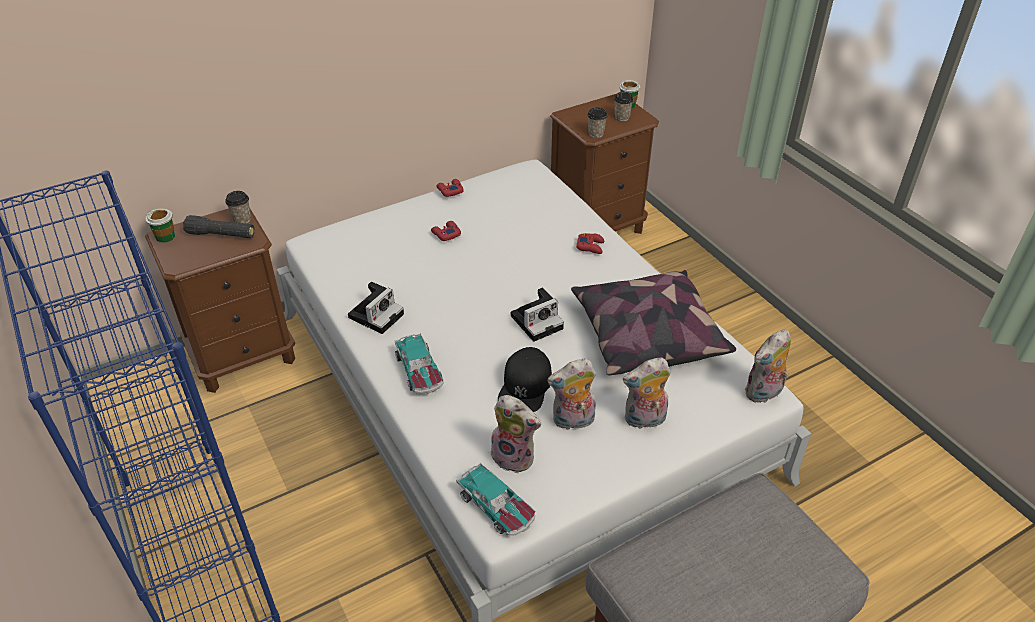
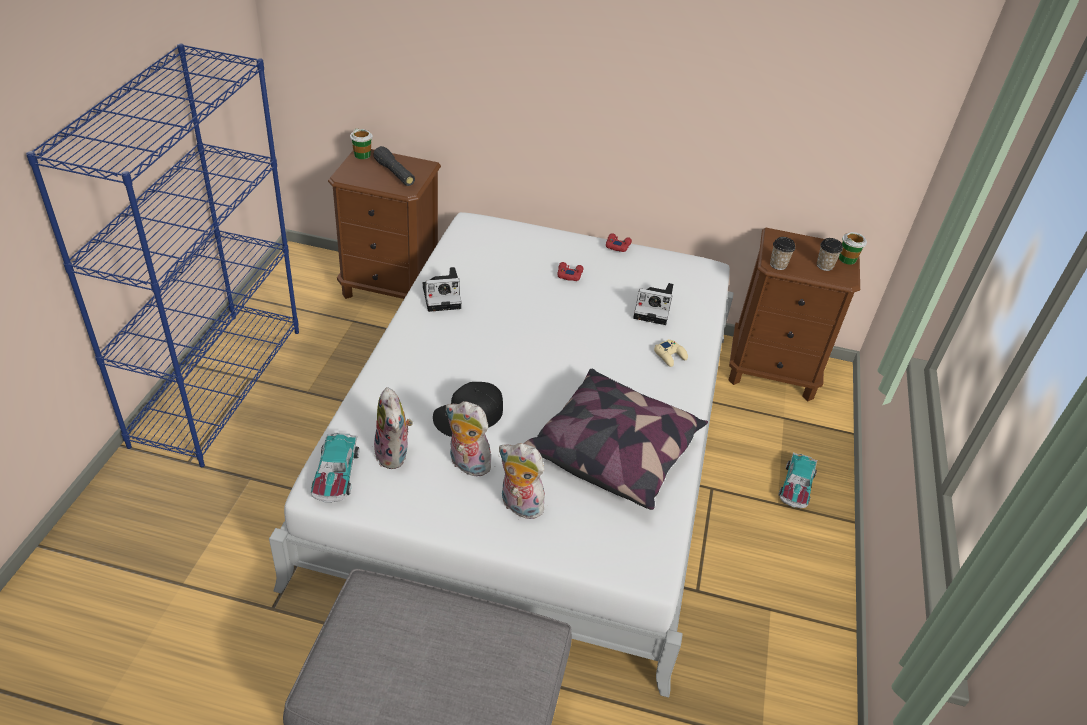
camera: 40 degrees right, 0 degrees up
cup [225,191,251,224] -> none
toy car [394,333,444,394] -> toy car moved to [779,452,817,508]
camera [511,288,564,342] -> camera moved to [633,283,673,325]
red game controller [576,233,604,254] -> beige game controller [654,339,688,367]
plush toy [745,329,791,403] -> none

